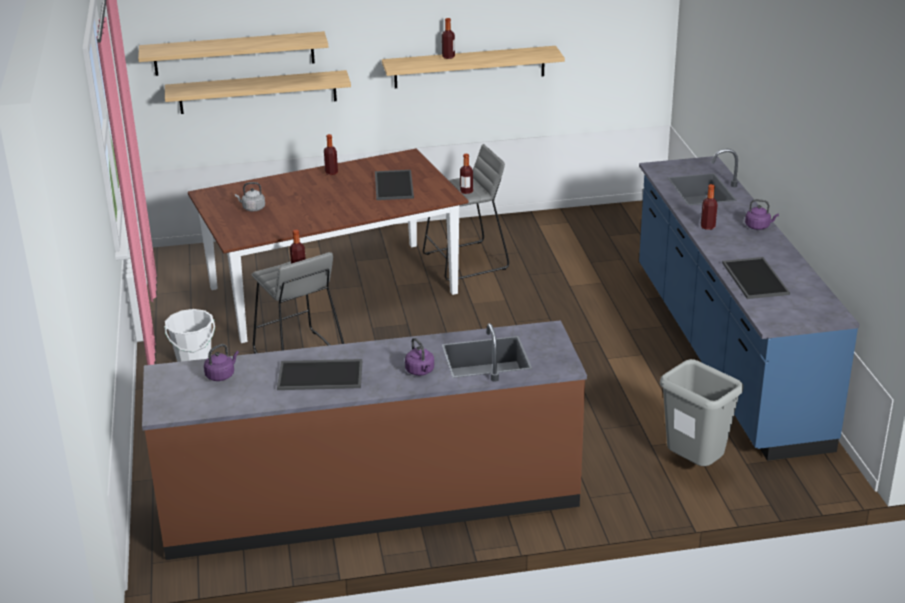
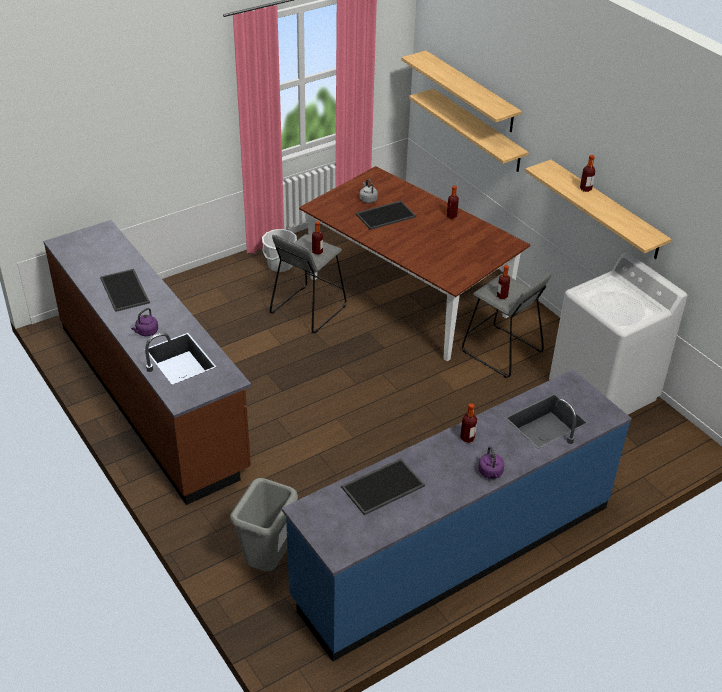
camera: 65 degrees right, 10 degrees up
purple kettle [204,344,239,381] -> none
tray [375,170,414,200] -> tray moved to [356,201,416,230]
none -> white washing machine [549,253,688,415]

